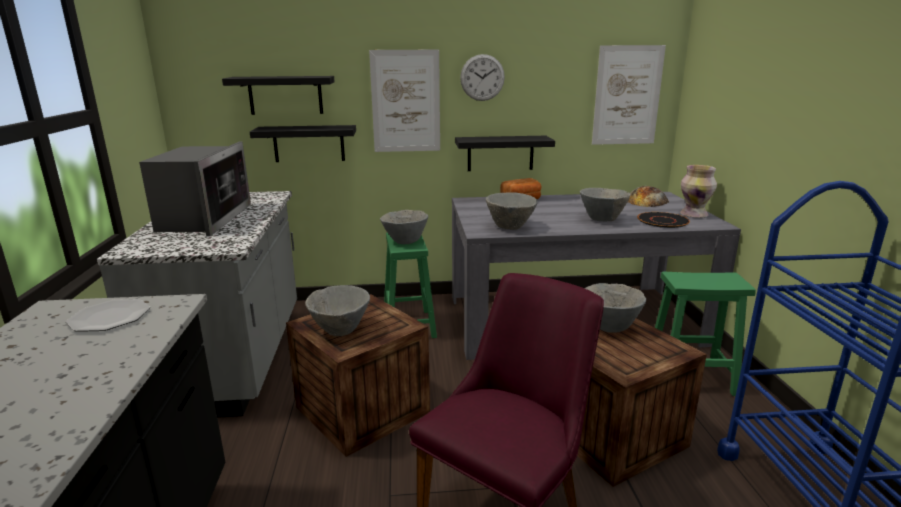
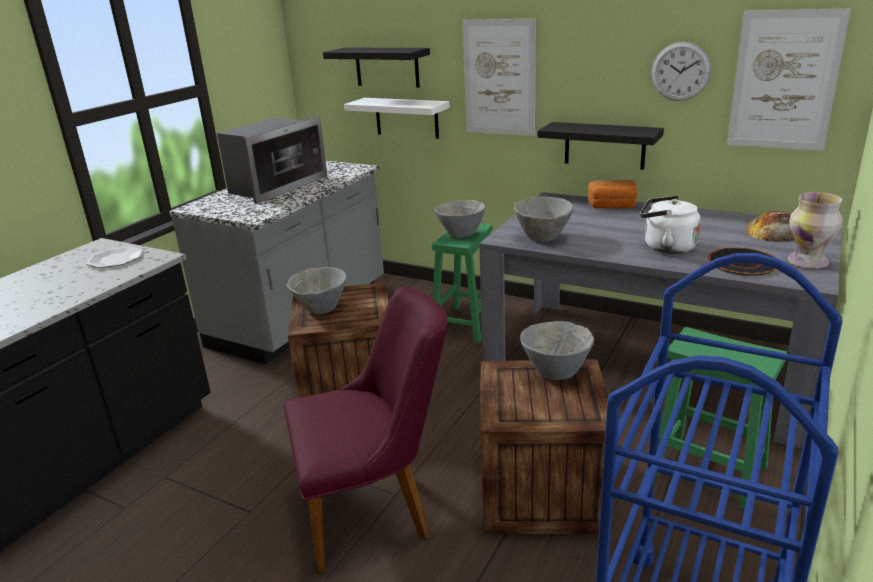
camera: 35 degrees right, 5 degrees up
black shelf [250,125,356,162] -> white shelf [344,98,450,139]
wall clock [460,54,505,101] -> wall clock moved to [652,42,711,101]
grey bowl [580,188,631,221] -> white kettle [640,196,701,254]

